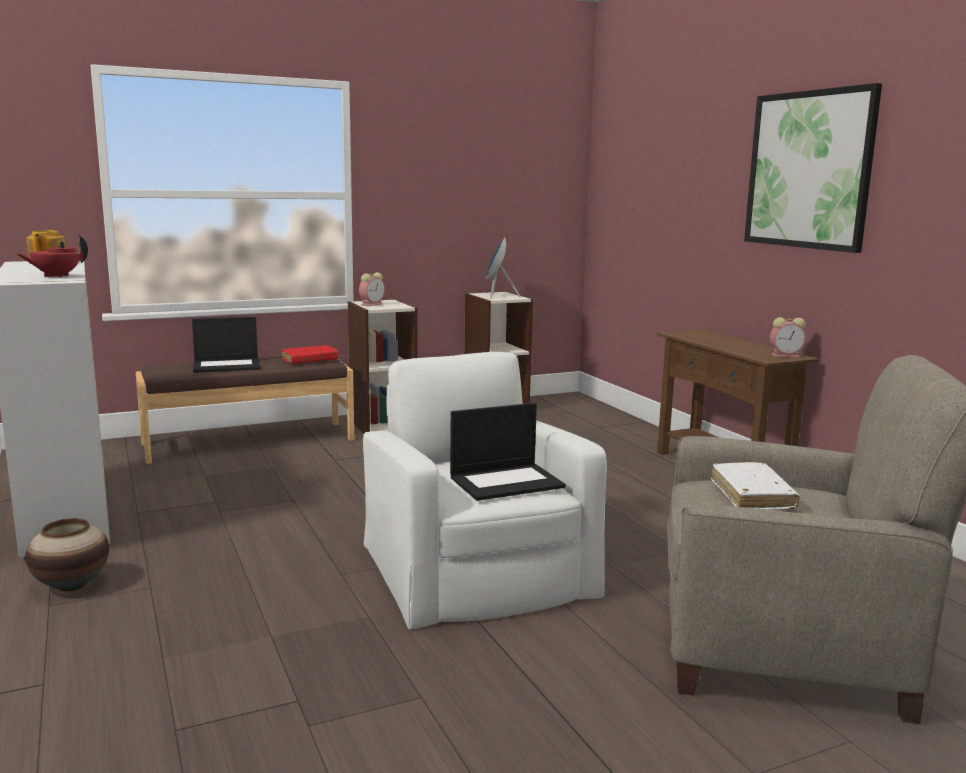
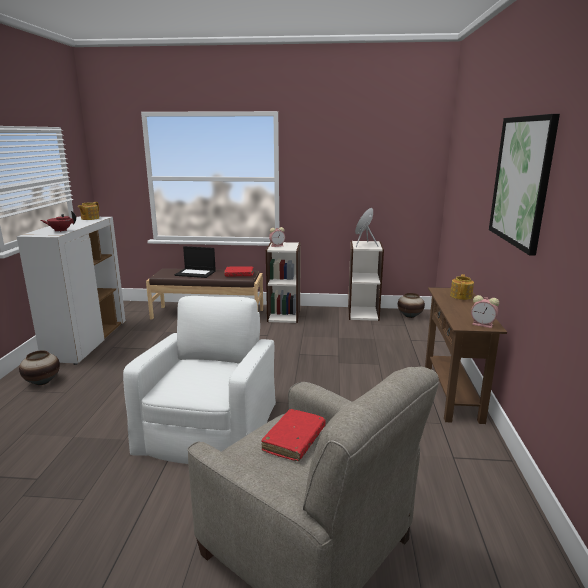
camera: 30 degrees right, 5 degrees up
laptop [450,403,566,501] -> none
white book [711,462,800,510] -> red book [261,409,326,461]
none -> vase [398,293,425,318]
none -> teapot [450,274,474,300]

